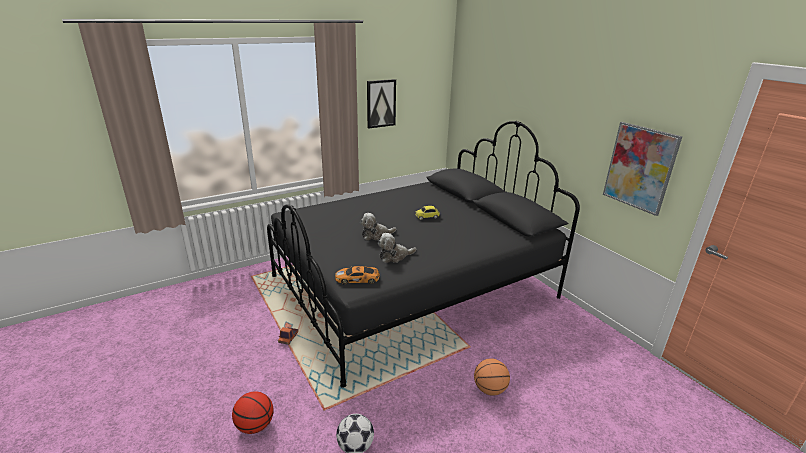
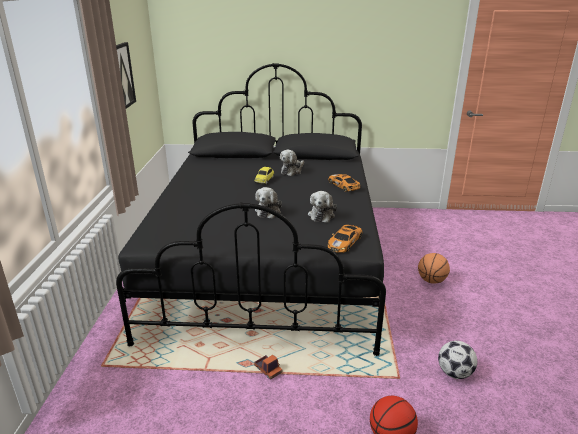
camera: 55 degrees left, 0 degrees up
picture [603,122,683,216] -> none
none -> plush toy [280,150,304,176]
none -> toy car [328,174,361,192]

